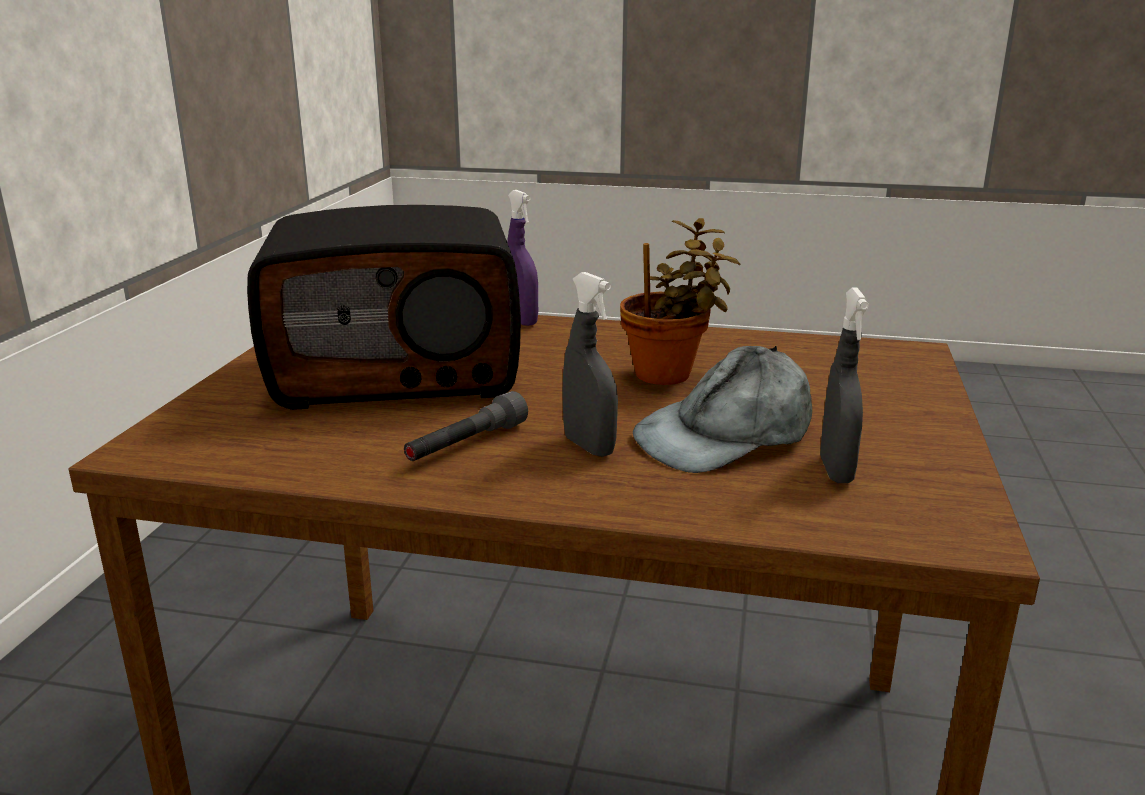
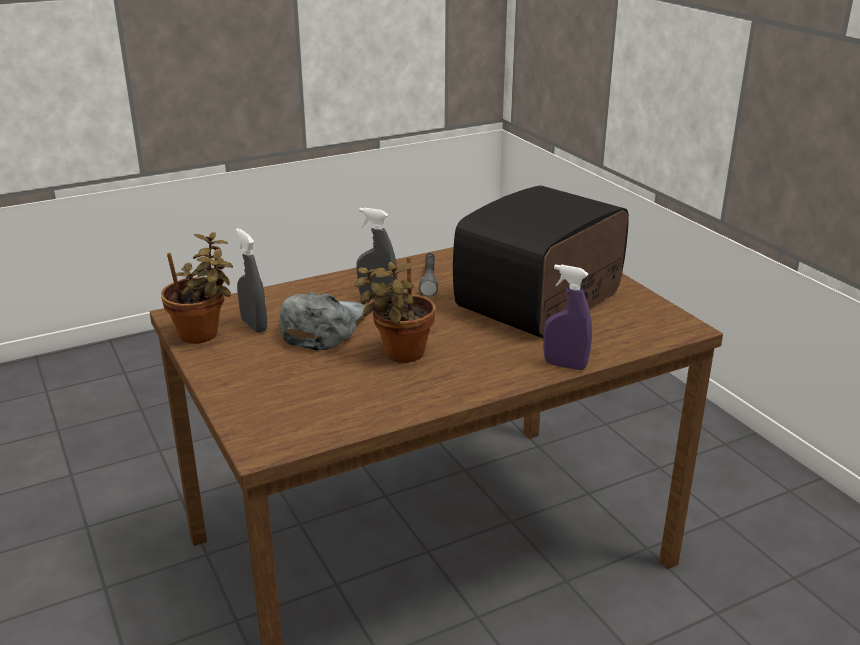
camera: 140 degrees right, 5 degrees up
none -> potted plant [161,232,233,344]

